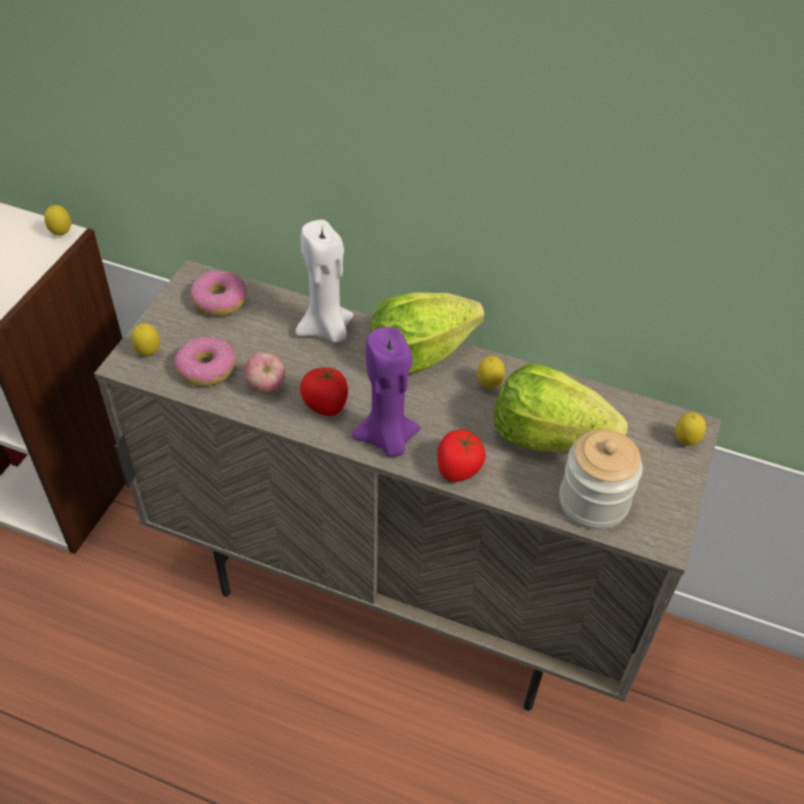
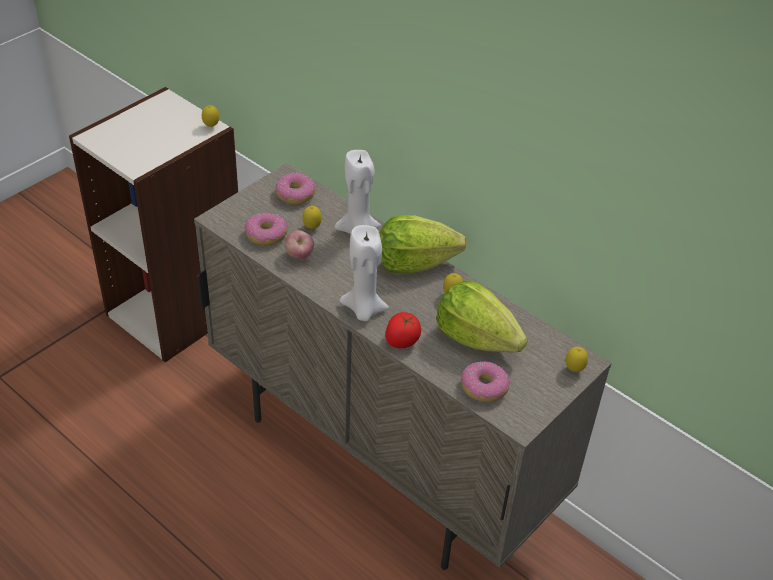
camera: 20 degrees right, 5 degrees down
lemon [131,323,160,356] -> lemon moved to [302,206,322,229]
tomato [300,366,348,416] -> none
purple candle [352,327,421,456] -> white candle [340,225,389,321]
jar [559,429,643,530] -> donut [462,361,510,402]

